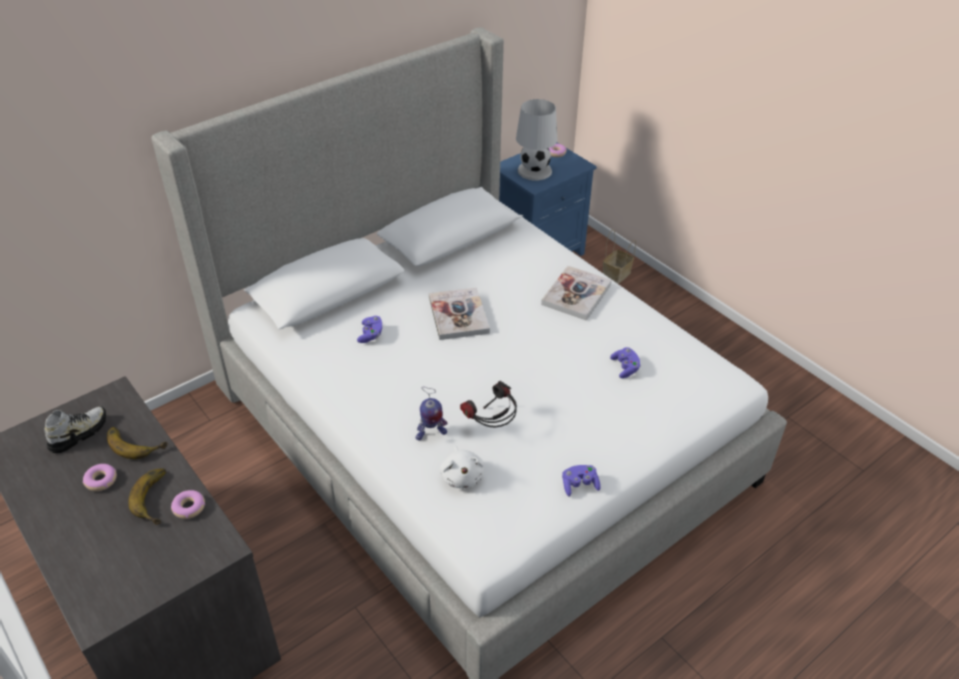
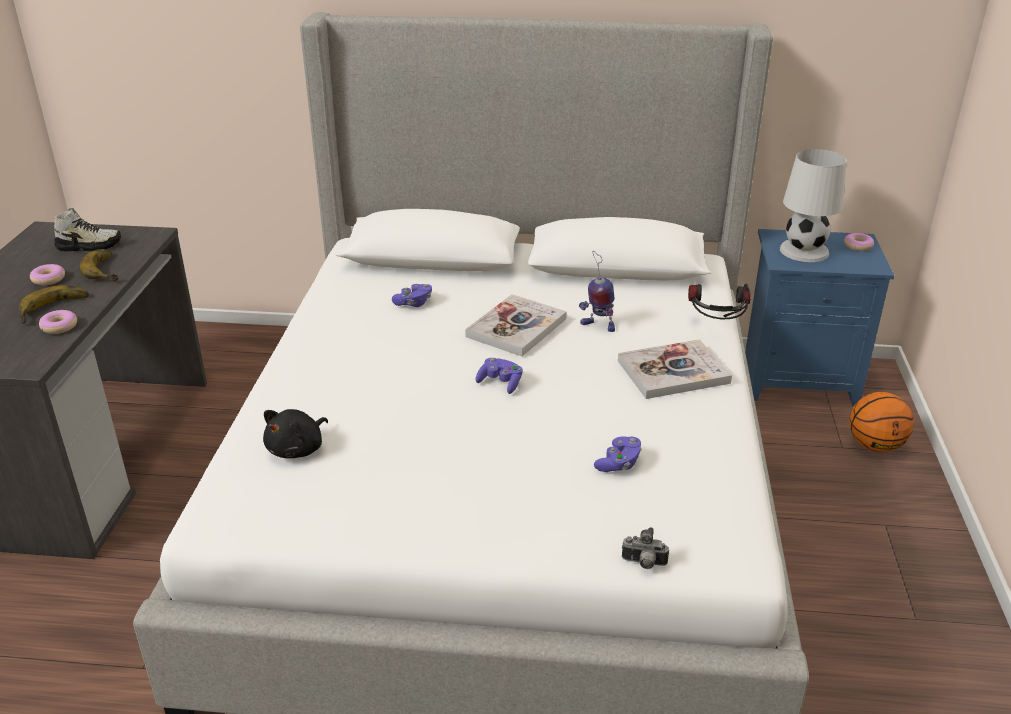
camera: 45 degrees right, 10 degrees down
toy robot [416,387,447,441] -> toy robot moved to [579,251,615,332]
white plush toy [440,446,484,488] -> black plush toy [263,409,328,458]
headphones [460,381,517,428] -> headphones moved to [688,284,751,320]
purple game controller [562,465,601,497] -> purple game controller moved to [476,358,523,394]
basket [603,230,636,284] -> basketball [849,392,914,453]
none -> camera [622,527,669,569]

